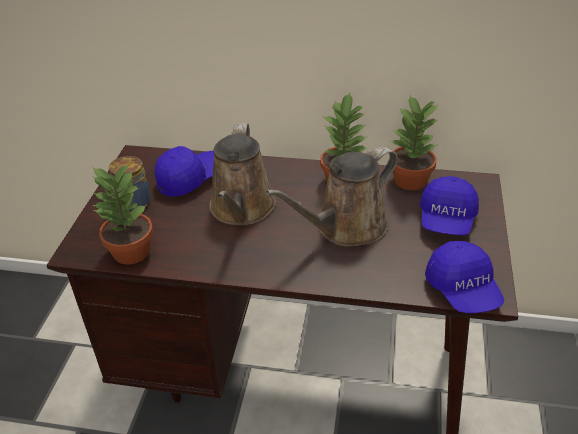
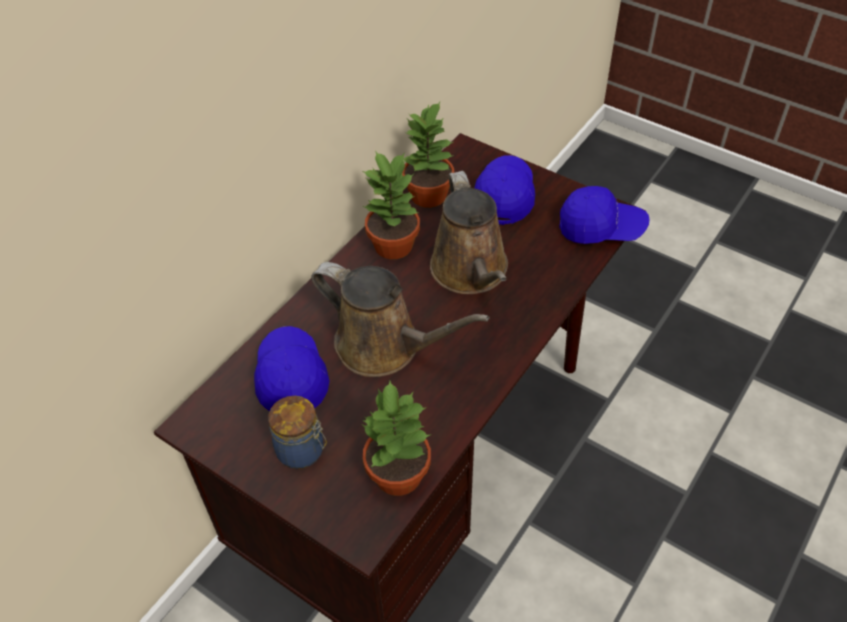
camera: 65 degrees left, 10 degrees up
blue cap [420,176,479,235] -> blue cap turned 120 degrees counterclockwise [474,155,535,225]

